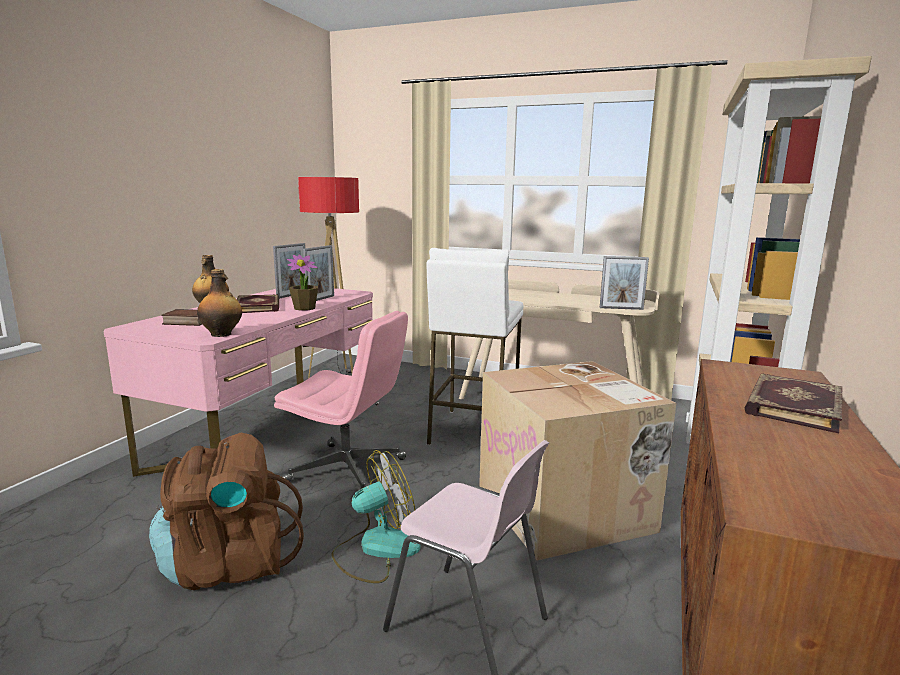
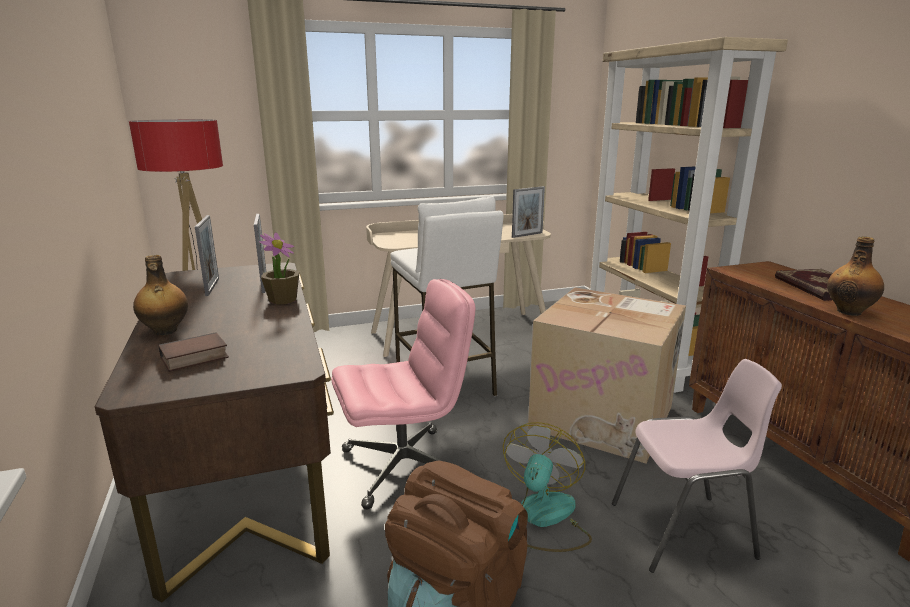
camera: 40 degrees left, 5 degrees up
pink desk [104,288,373,477] -> brown desk [95,262,334,603]
bottle [197,269,242,337] -> bottle moved to [827,236,884,316]
book [237,294,279,313] -> none

